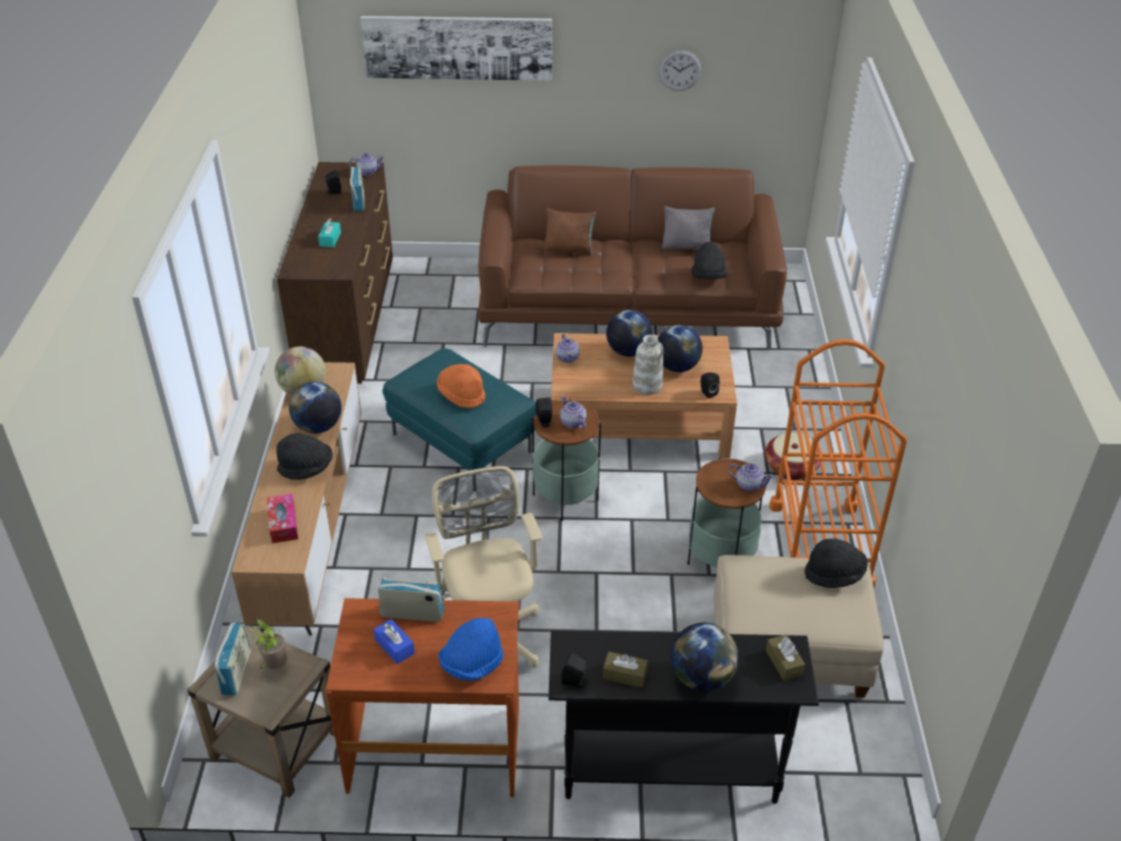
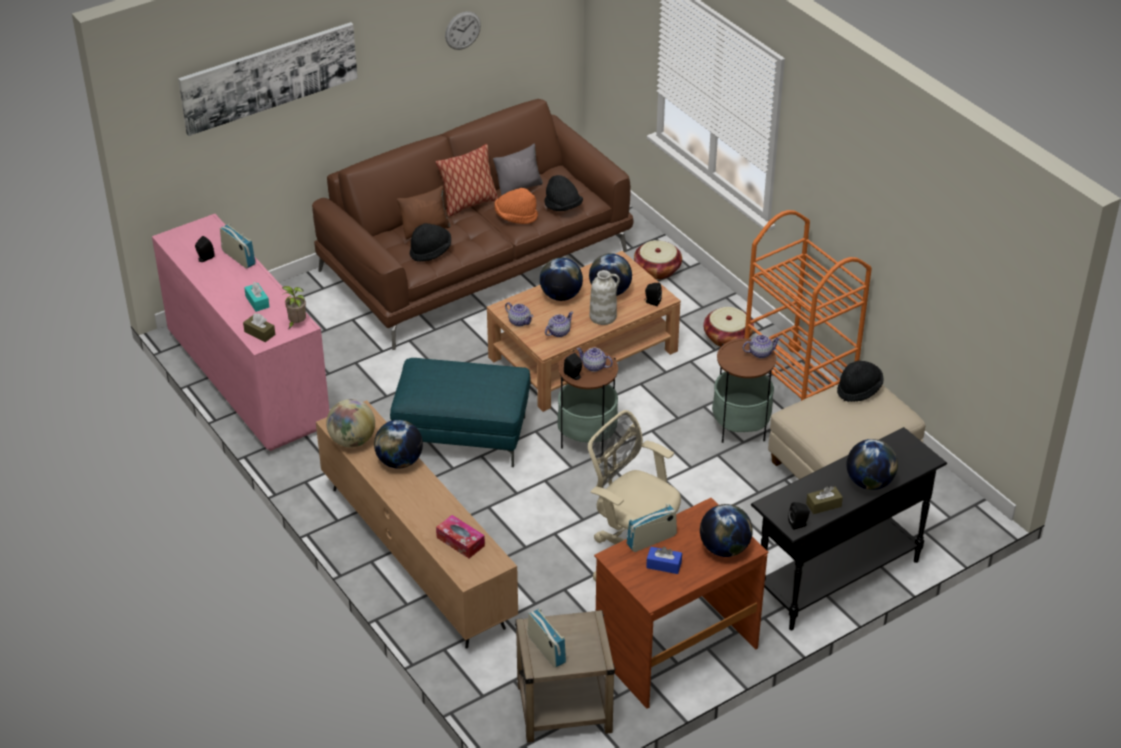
camera: 35 degrees left, 0 degrees up
potted plant [247,619,287,669] -> potted plant moved to [282,286,306,328]
brown dresser [277,162,393,384] -> pink dresser [152,214,330,451]
black hat [277,433,333,480] -> black hat moved to [410,223,451,262]
teapot [349,153,384,175] -> teapot moved to [545,312,573,337]
orange hat [437,364,485,408] -> orange hat moved to [494,188,538,224]
blue hat [438,618,503,681] -> globe [700,504,753,557]
brown tissue box [766,634,805,681] -> brown tissue box moved to [243,314,275,342]
none -> pillow [435,144,499,217]
none -> basket [634,240,682,280]

